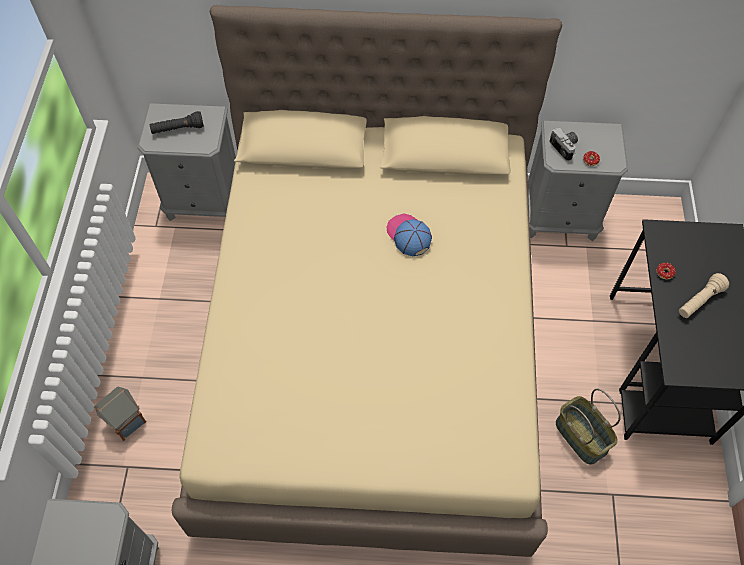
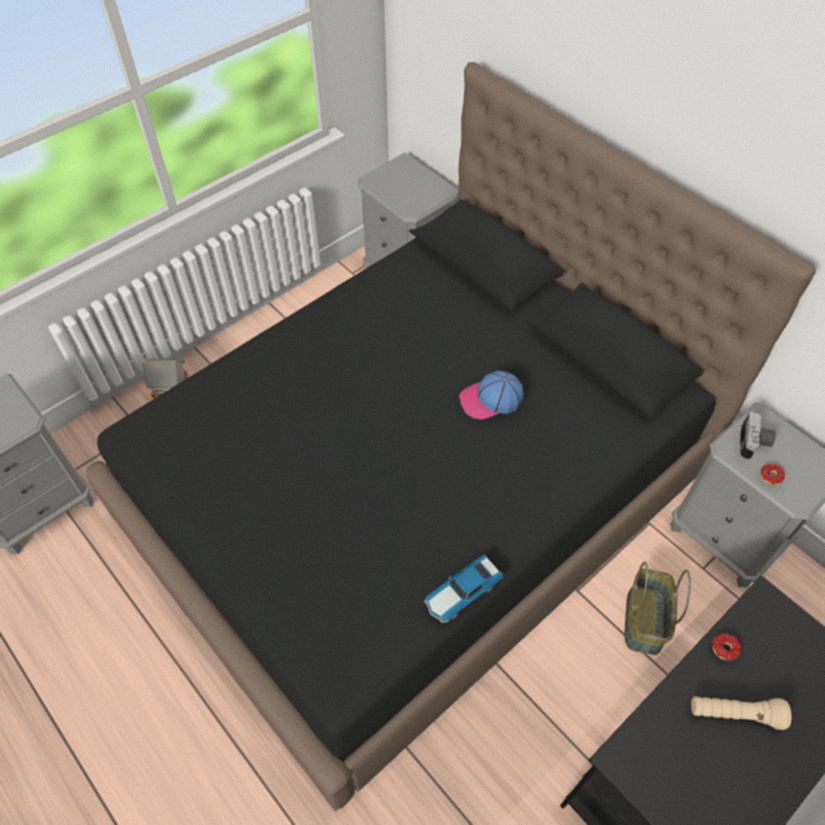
camera: 45 degrees right, 5 degrees down
black flashlight [150,111,204,134] -> none
beige bed [171,5,562,557] -> black bed [86,62,816,811]
cap [387,213,432,256] -> cap turned 120 degrees counterclockwise [459,371,524,419]
basket [556,389,621,465] -> basket moved to [625,562,691,655]
none -> toy car [424,555,503,623]

